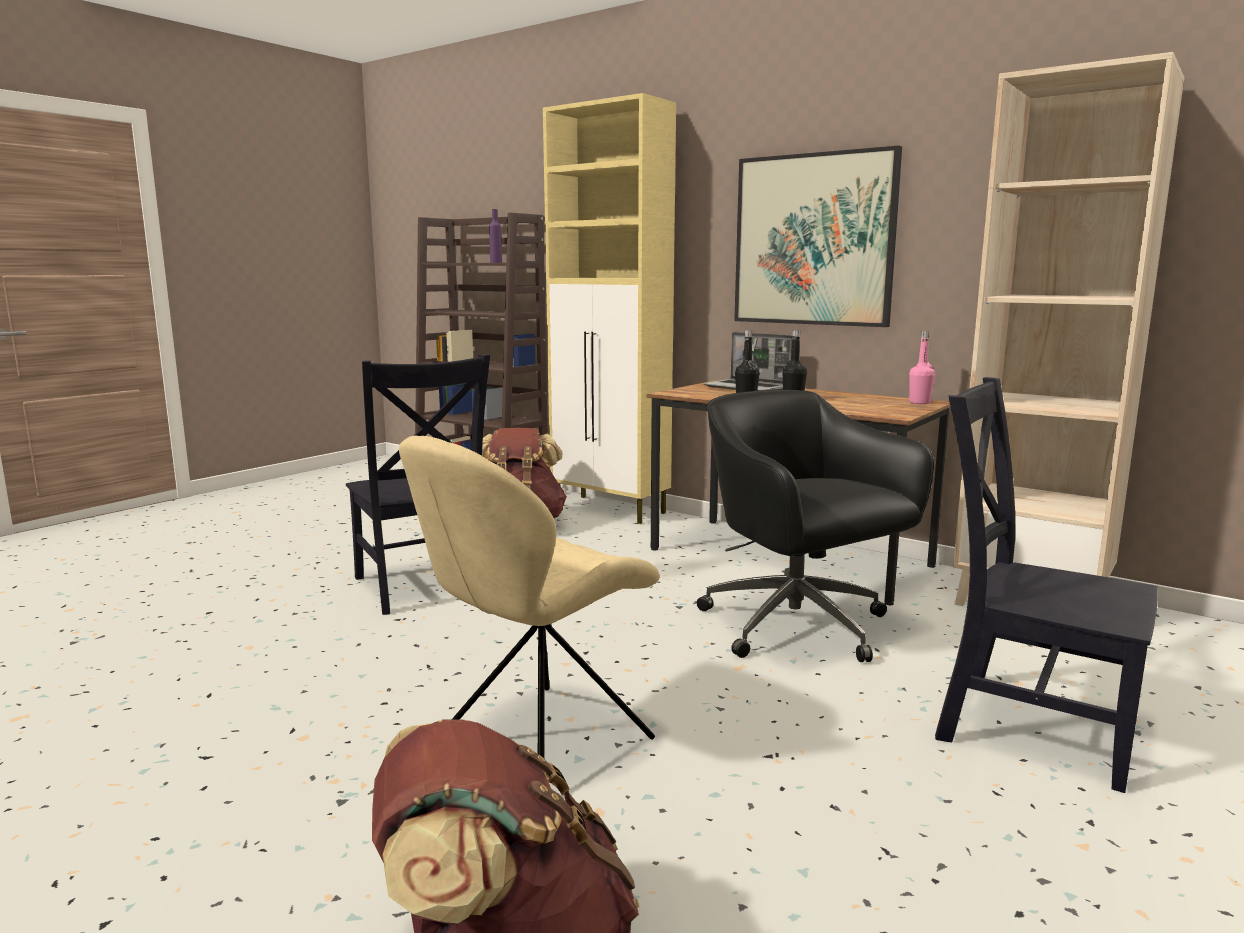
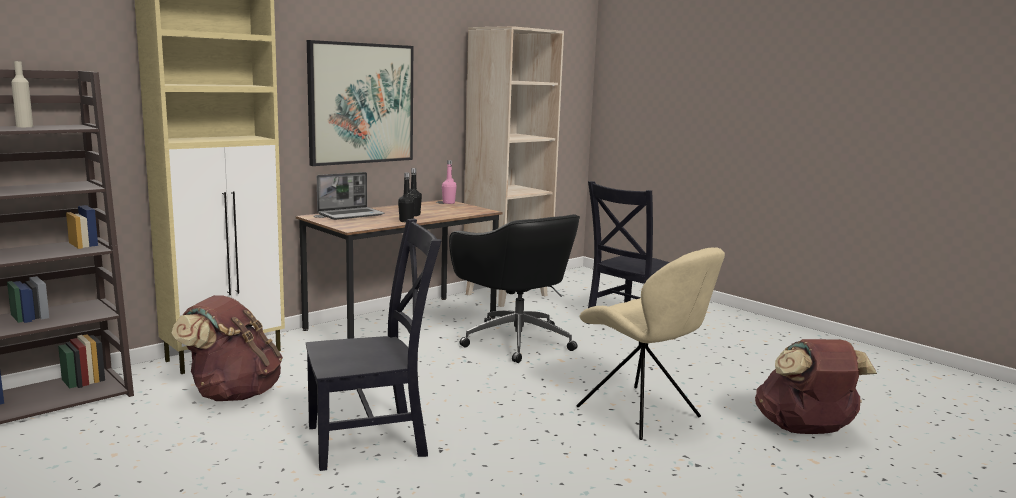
camera: 80 degrees left, 0 degrees up
purple bottle [489,209,502,263] -> beige bottle [11,61,33,127]
black office chair [697,390,934,662] -> black office chair turned 105 degrees counterclockwise [449,214,580,363]

